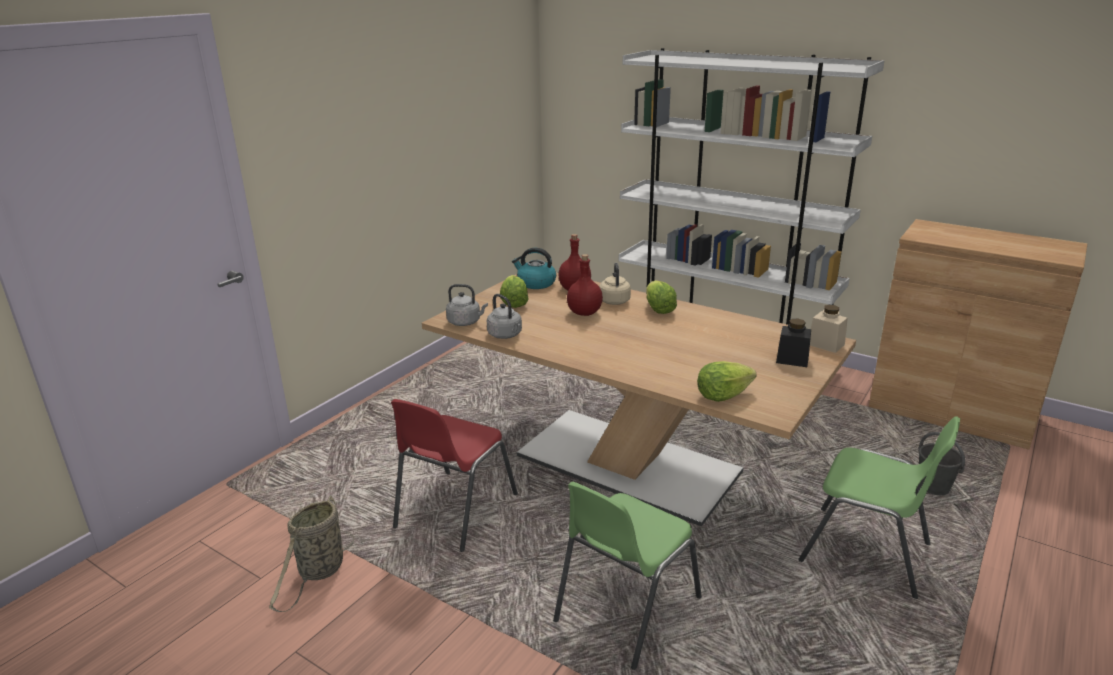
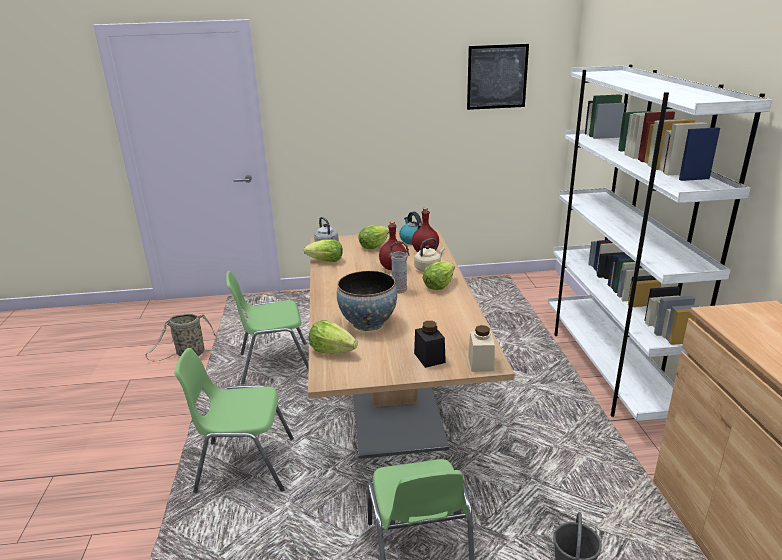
camera: 50 degrees right, 0 degrees up
red chair [391,399,518,552] -> green chair [226,271,309,384]
grey kettle [487,294,522,339] -> lettuce [304,239,343,262]
none -> bowl [337,271,397,331]
none -> vase [388,241,410,293]
none -> picture [467,44,529,110]

